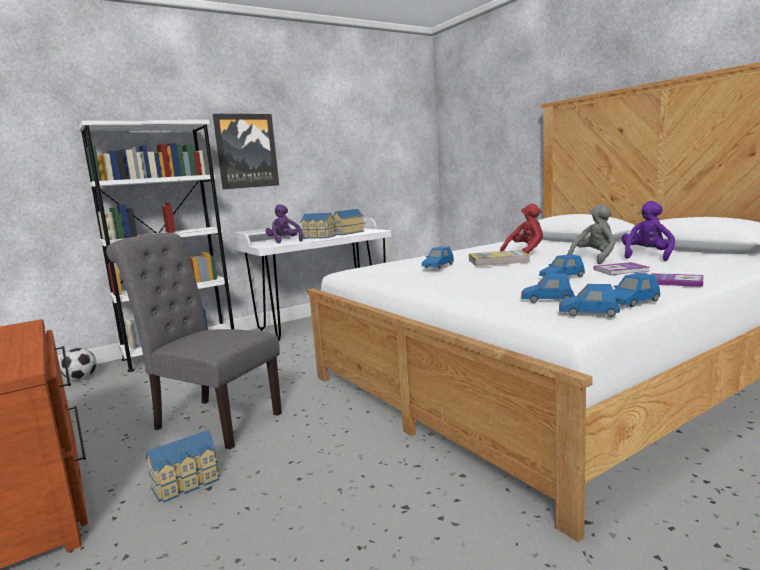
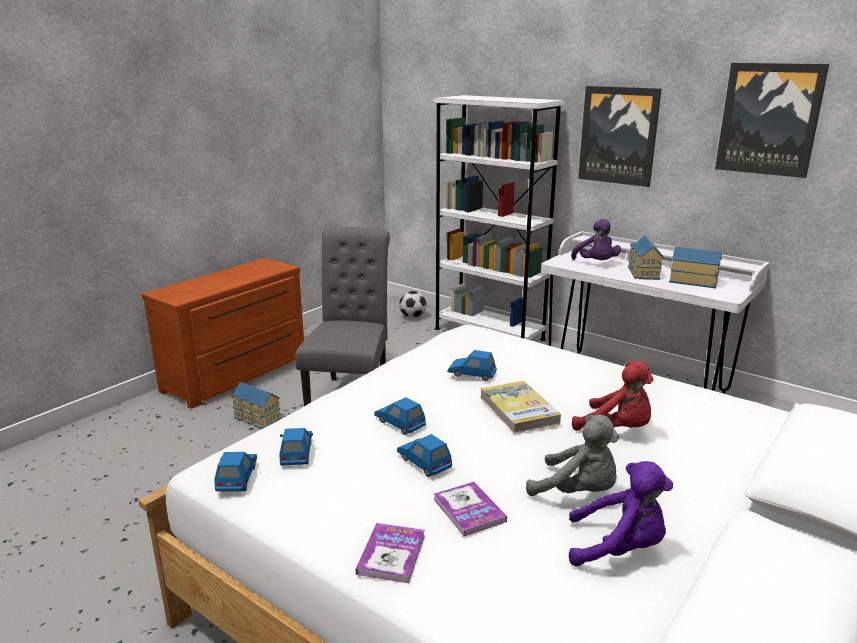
camera: 70 degrees right, 10 degrees up
purple plush toy [266,204,303,243] -> purple plush toy turned 120 degrees clockwise [571,219,621,260]
blue toy car [613,273,660,307] -> blue toy car moved to [374,397,426,435]
none -> picture [715,63,829,178]

